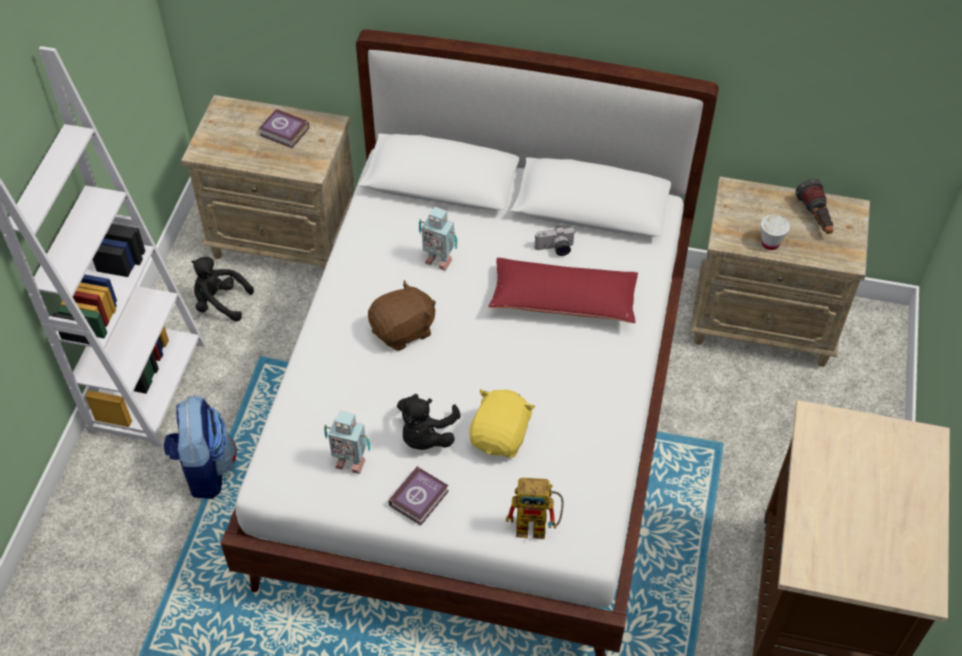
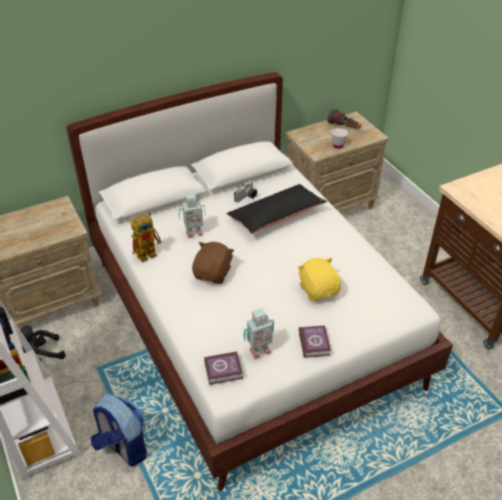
camera: 40 degrees left, 10 degrees down
book [259,109,309,148] -> book moved to [204,352,243,385]
black plush toy [397,394,461,450] -> none
red pillow [488,258,638,323] -> black pillow [227,184,327,234]
toy robot [506,478,564,539] -> toy robot moved to [131,213,162,263]

